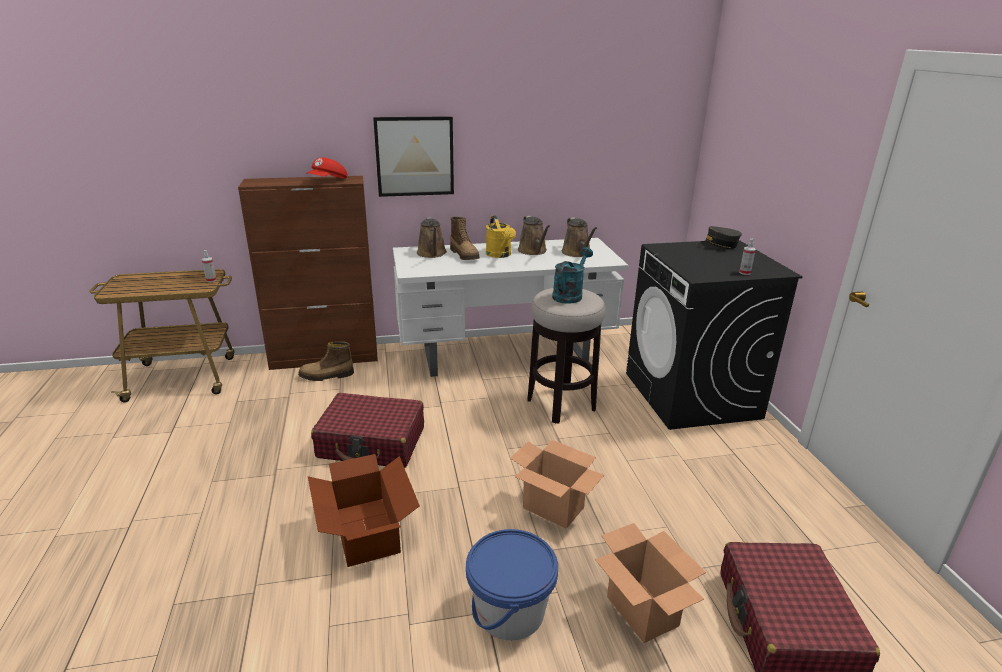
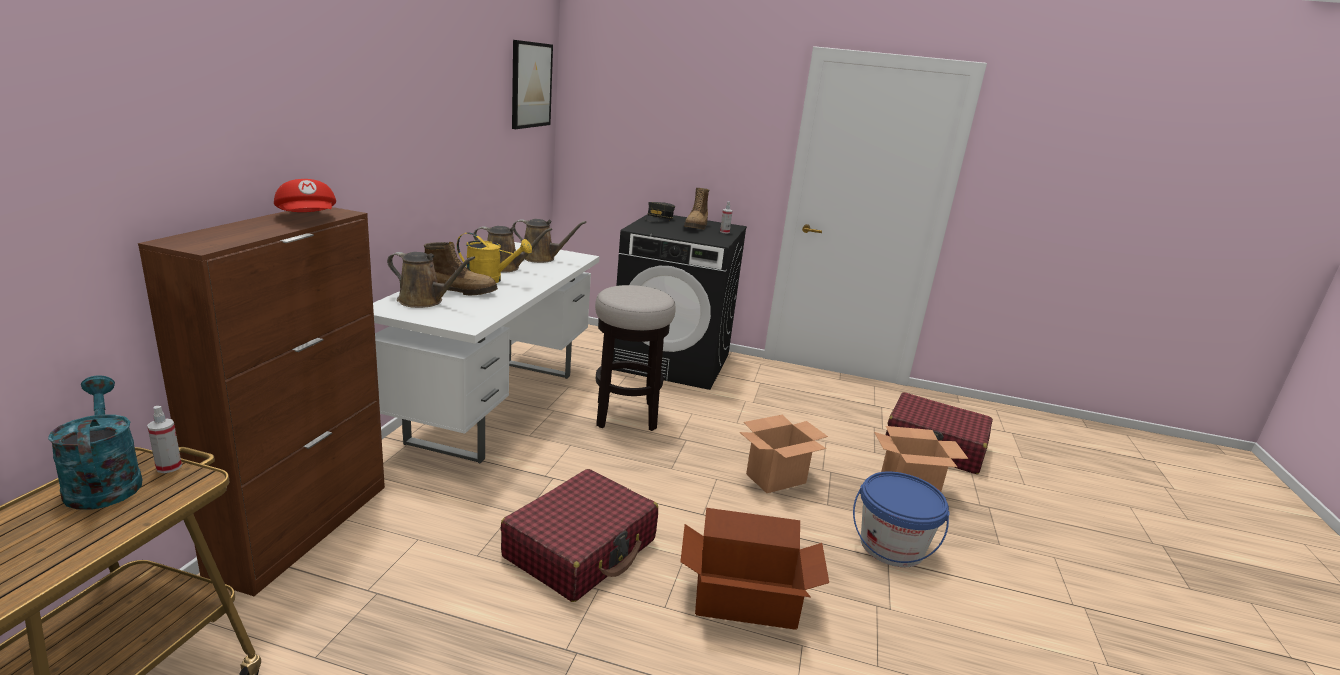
camera: 65 degrees left, 5 degrees down
boot [298,341,354,381] -> boot moved to [684,188,709,229]
picture [373,116,454,197] -> picture moved to [512,40,553,129]
turquoise watering can [552,247,593,304] -> turquoise watering can moved to [48,375,143,510]

